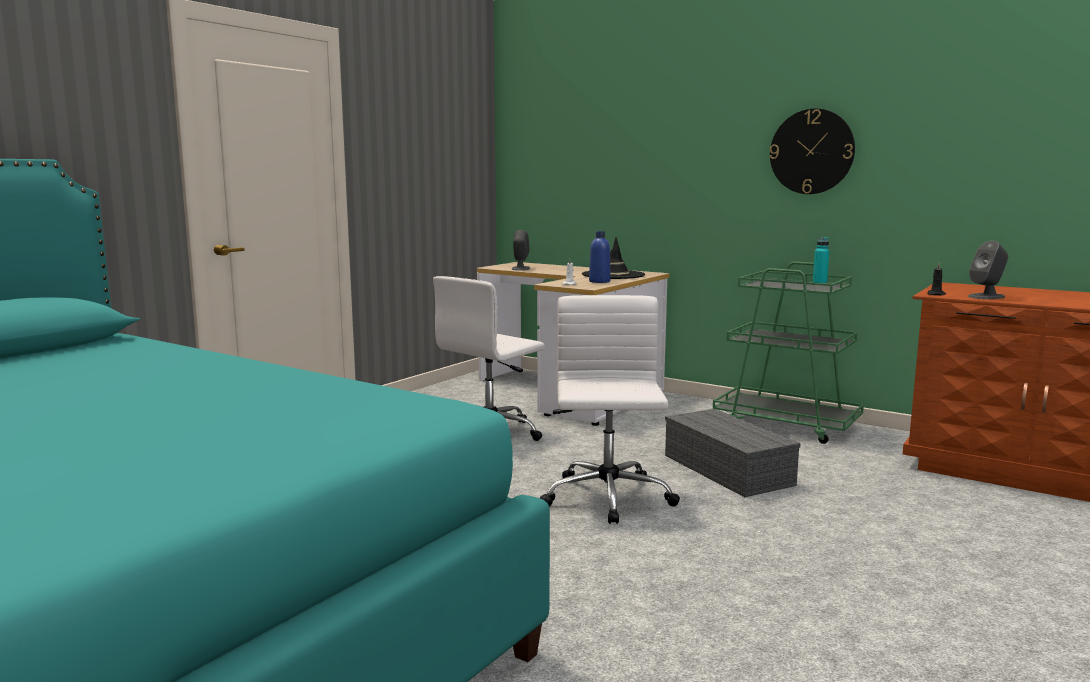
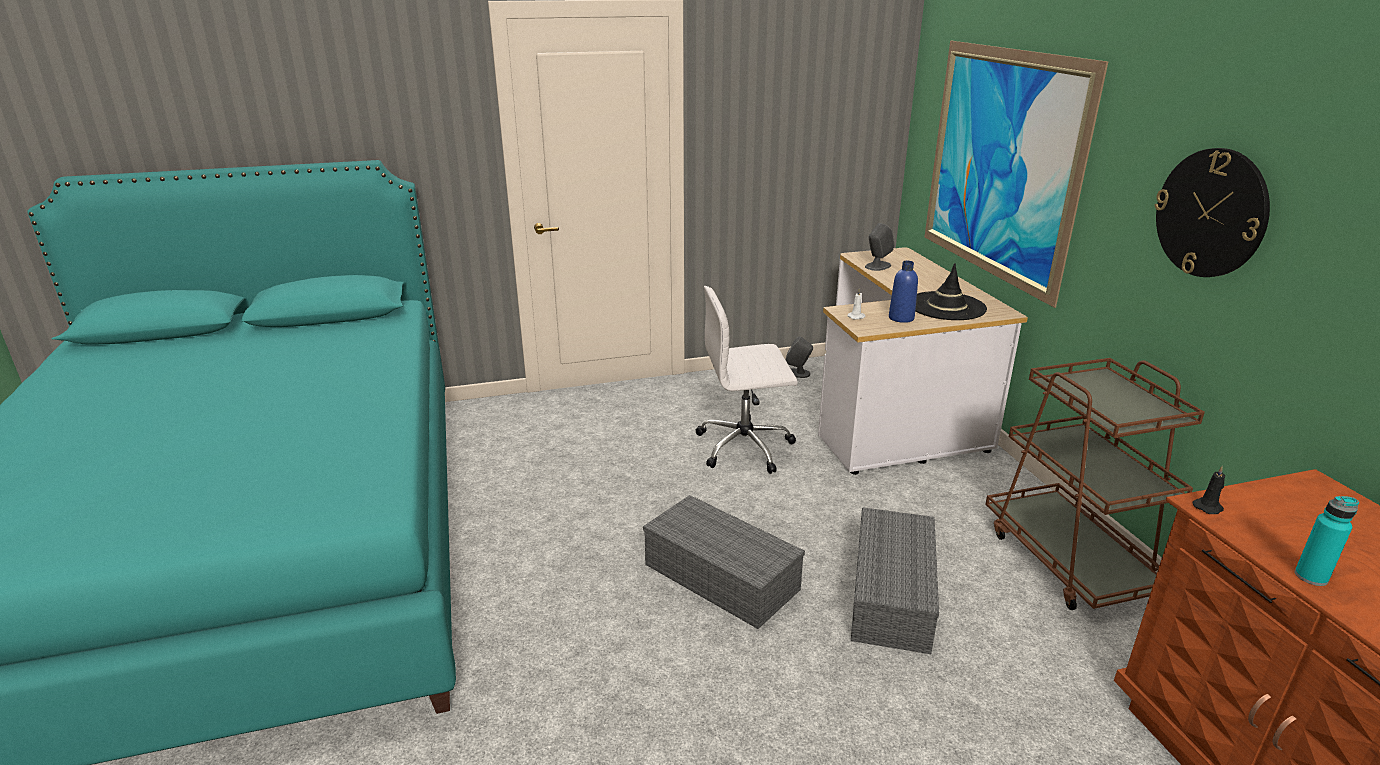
camera: 40 degrees right, 15 degrees up
white office chair [540,295,680,524] -> grey storage box [643,495,805,629]
green cart [713,262,864,444] -> brown cart [985,358,1205,610]
turquoise bottle [813,237,829,284] -> turquoise bottle moved to [1295,496,1359,586]
grey speaker [968,241,1008,299] -> grey speaker moved to [786,336,813,378]
none -> picture [925,41,1108,308]

